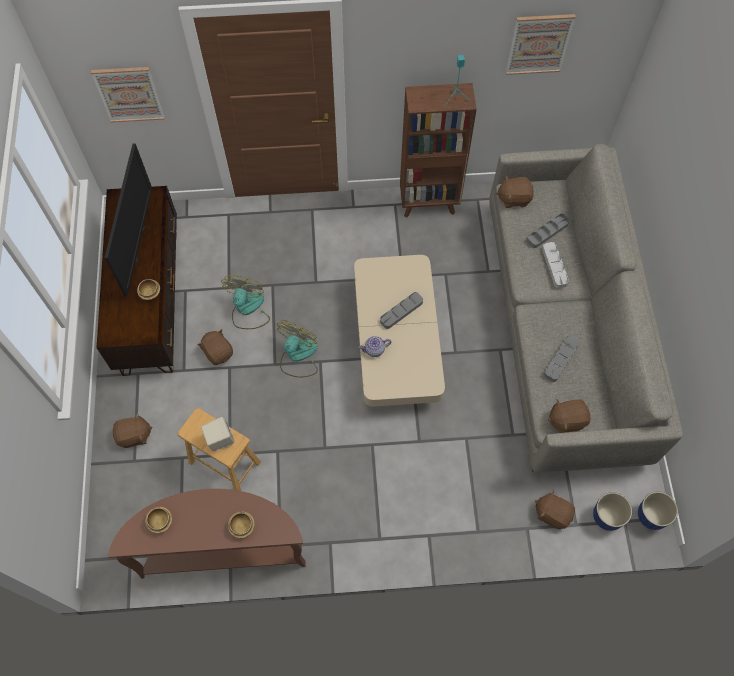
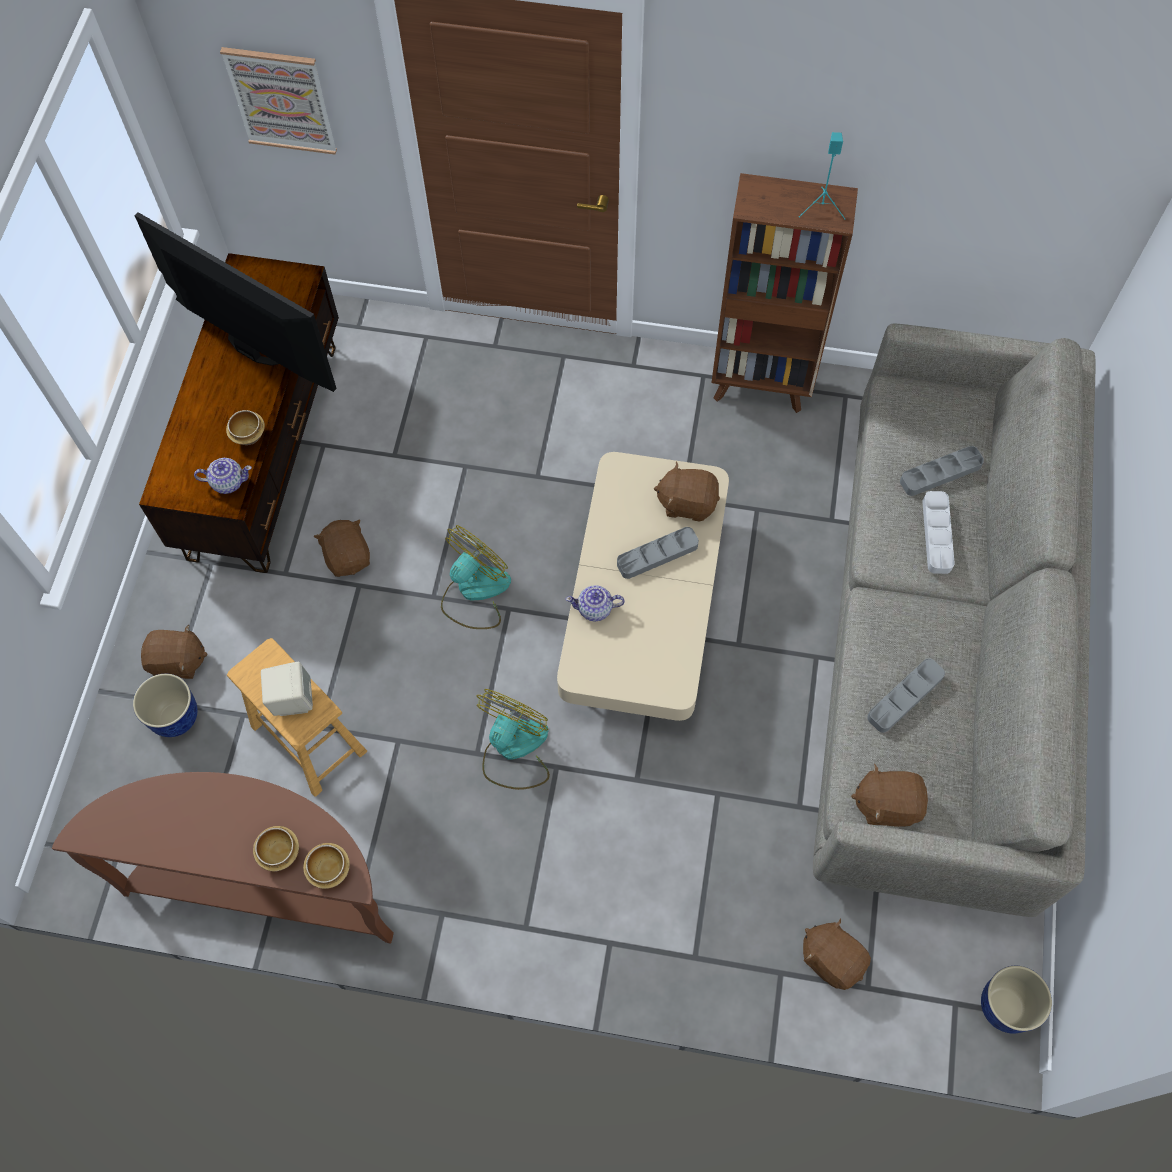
camera: 15 degrees right, 0 degrees up
television [105,144,152,296] -> television turned 75 degrees counterclockwise [134,212,337,392]
bowl [145,507,172,533] -> bowl moved to [303,843,350,889]
fan [221,275,270,329] -> fan moved to [477,689,550,790]
brown plush toy [496,176,534,208] -> brown plush toy moved to [654,461,720,522]
picture [506,14,576,75] -> none
planter [593,492,632,531] -> planter moved to [133,674,197,737]
none -> teapot [194,458,252,494]

